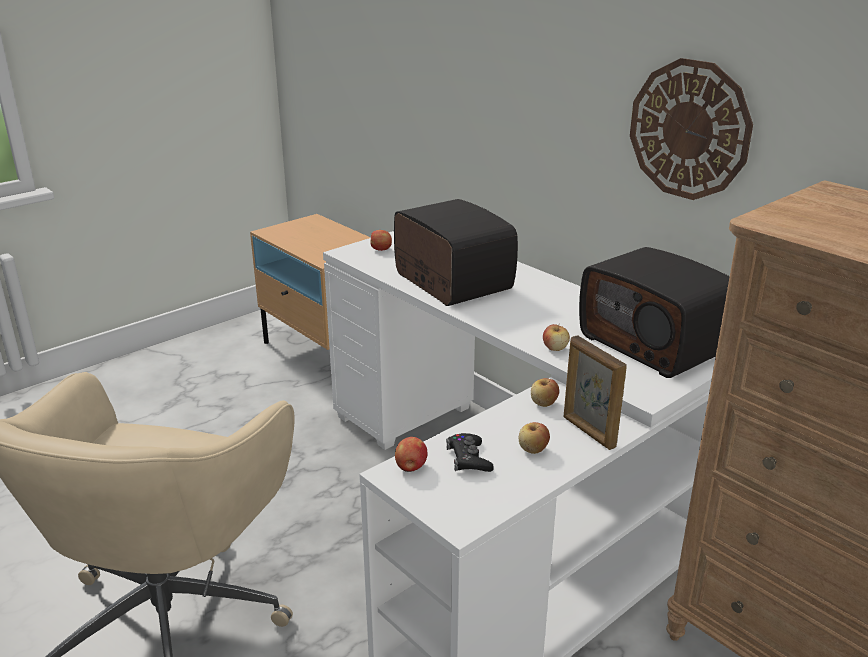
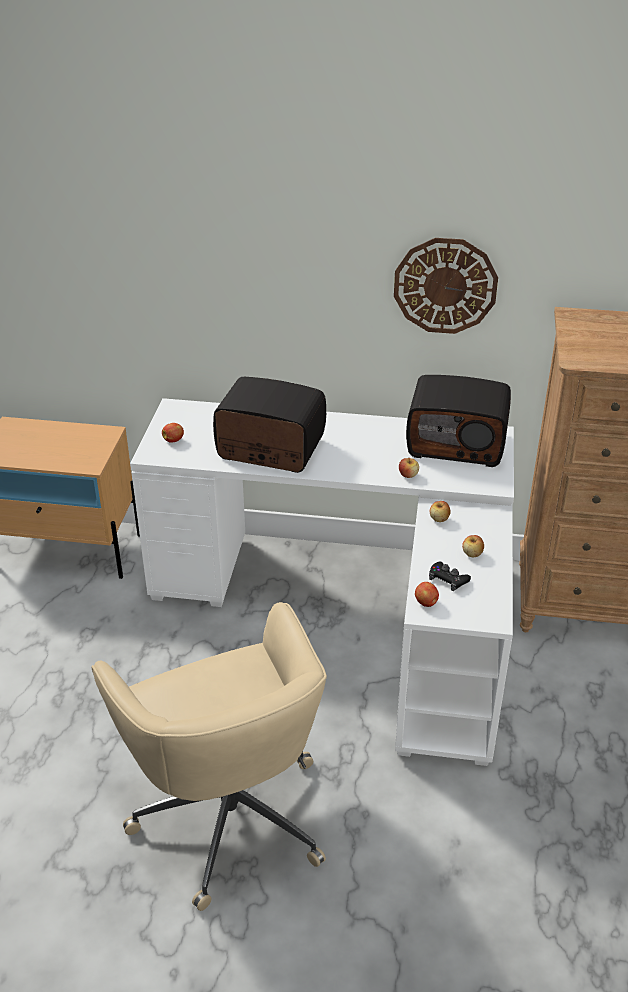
camera: 40 degrees left, 10 degrees up
picture frame [563,335,627,450] -> none

